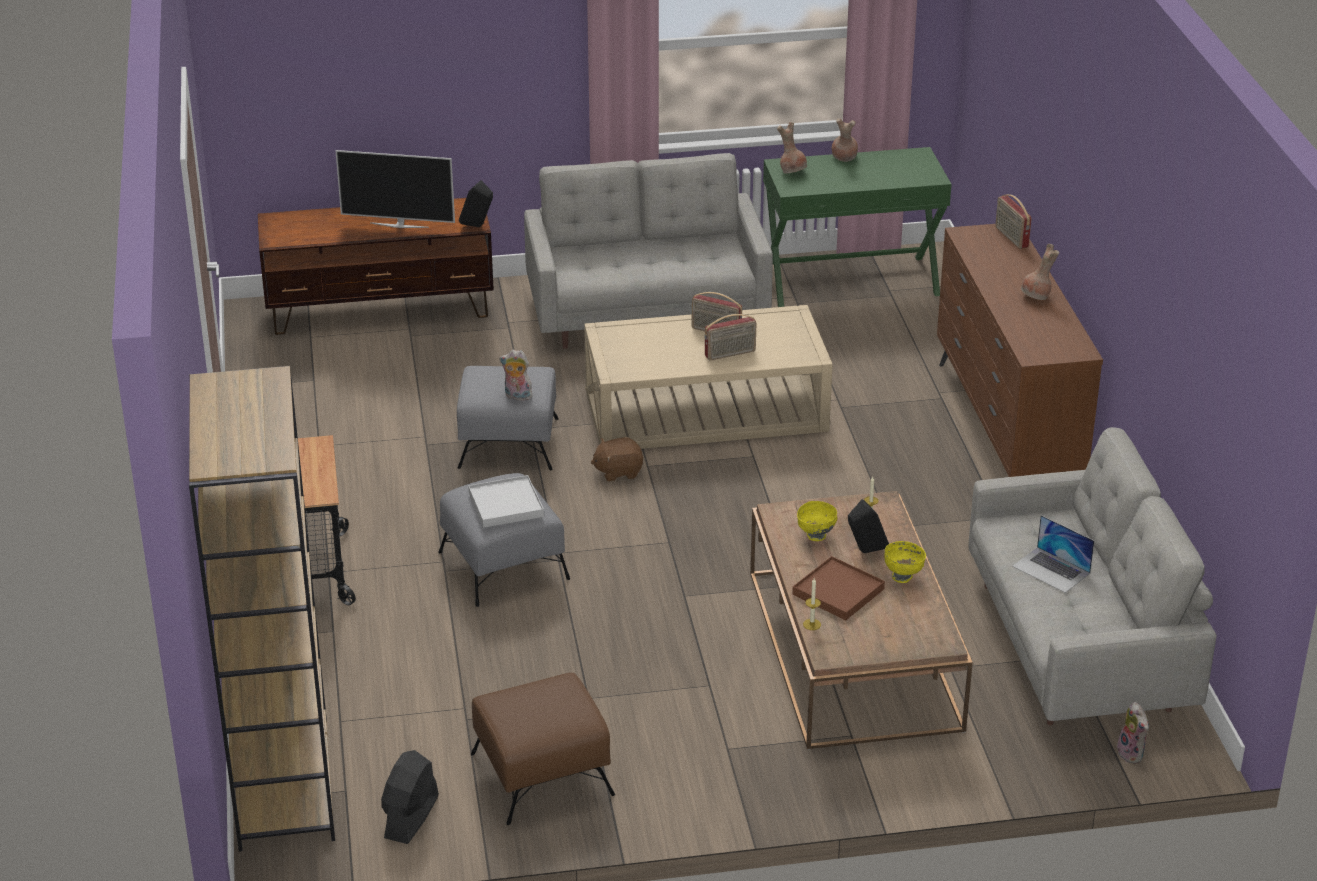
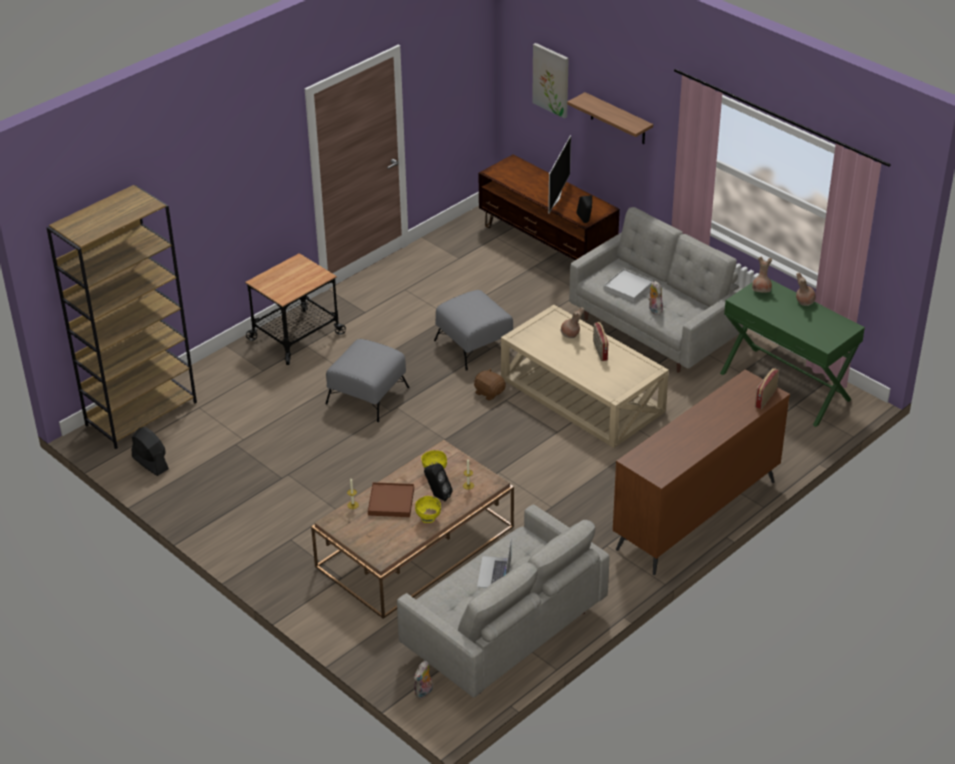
camera: 55 degrees right, 5 degrees up
television [335,150,455,228] -> television turned 135 degrees counterclockwise [548,135,571,214]
black fan [381,750,439,844] -> black fan turned 60 degrees clockwise [132,427,169,476]
white tray [468,475,544,528] -> white tray moved to [604,268,654,302]
brown ottoman [471,673,615,825] -> none
plush toy [499,350,534,401] -> plush toy moved to [648,281,663,315]
radio [704,314,756,361] -> none
brown vase [1021,244,1059,300] -> brown vase moved to [560,307,584,338]
none -> picture [532,43,569,119]
none -> shelf [567,92,653,144]

